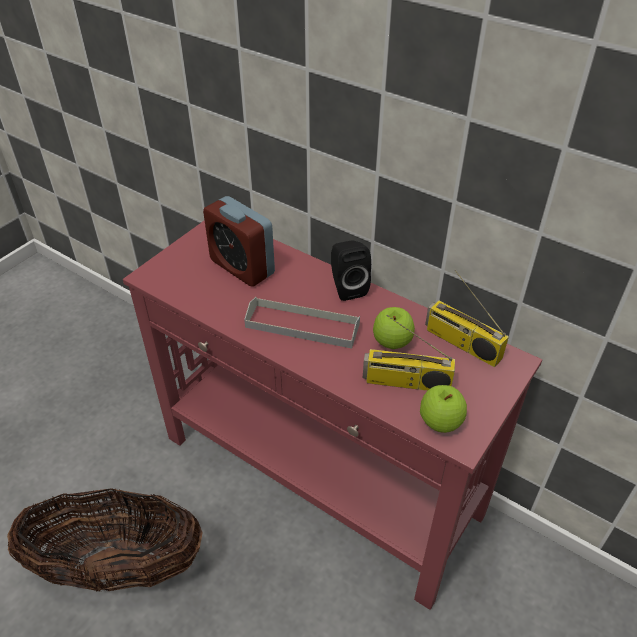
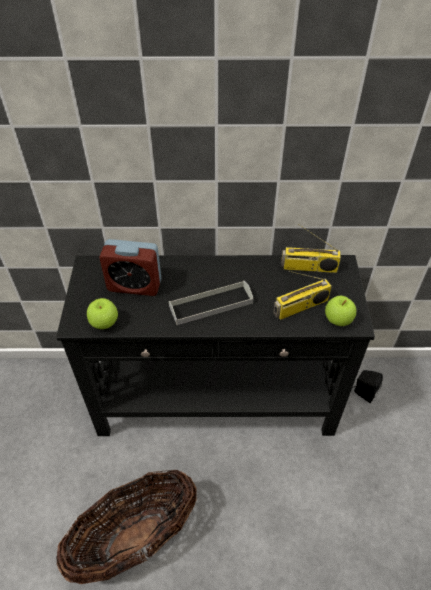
camera: 35 degrees left, 5 degrees up
red console table [123,220,542,610] -> black console table [56,255,375,436]
black speaker [331,241,371,301] -> black speaker moved to [352,370,383,403]
apple [373,307,415,349] -> apple moved to [87,298,118,329]

